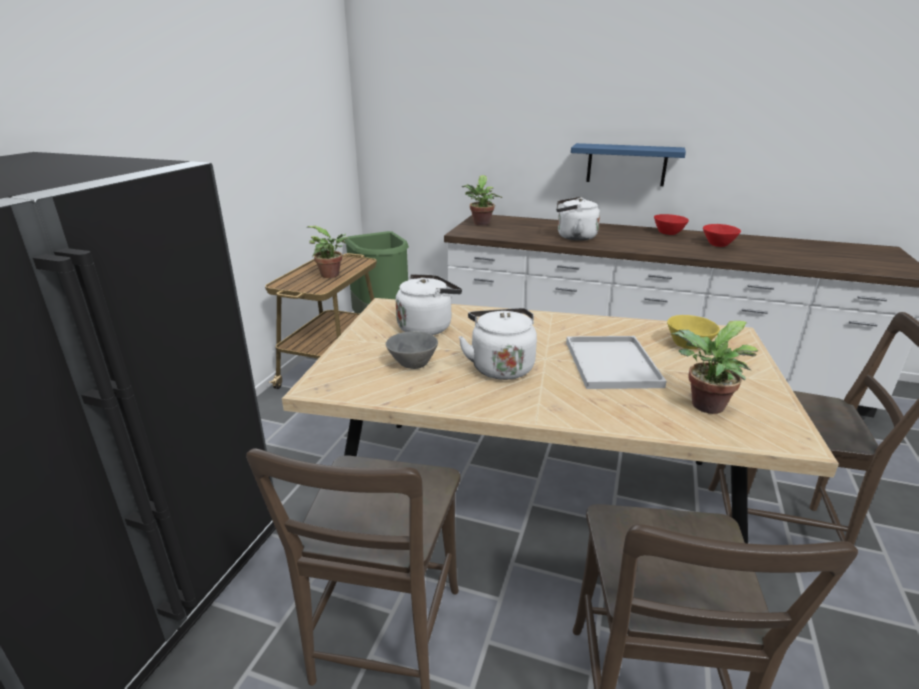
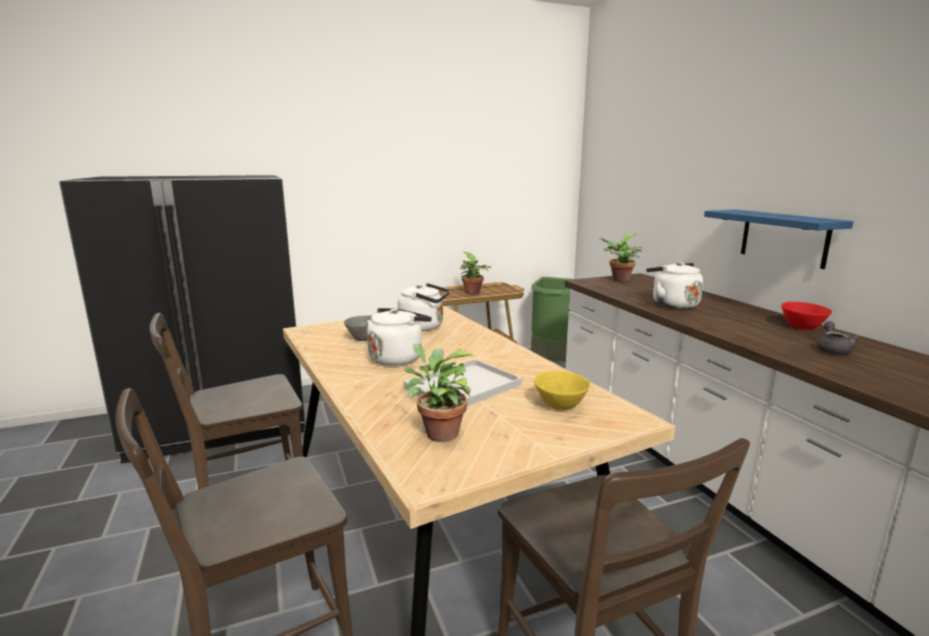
camera: 50 degrees right, 10 degrees down
red bowl [703,224,741,247] -> grey teapot [817,321,861,355]

